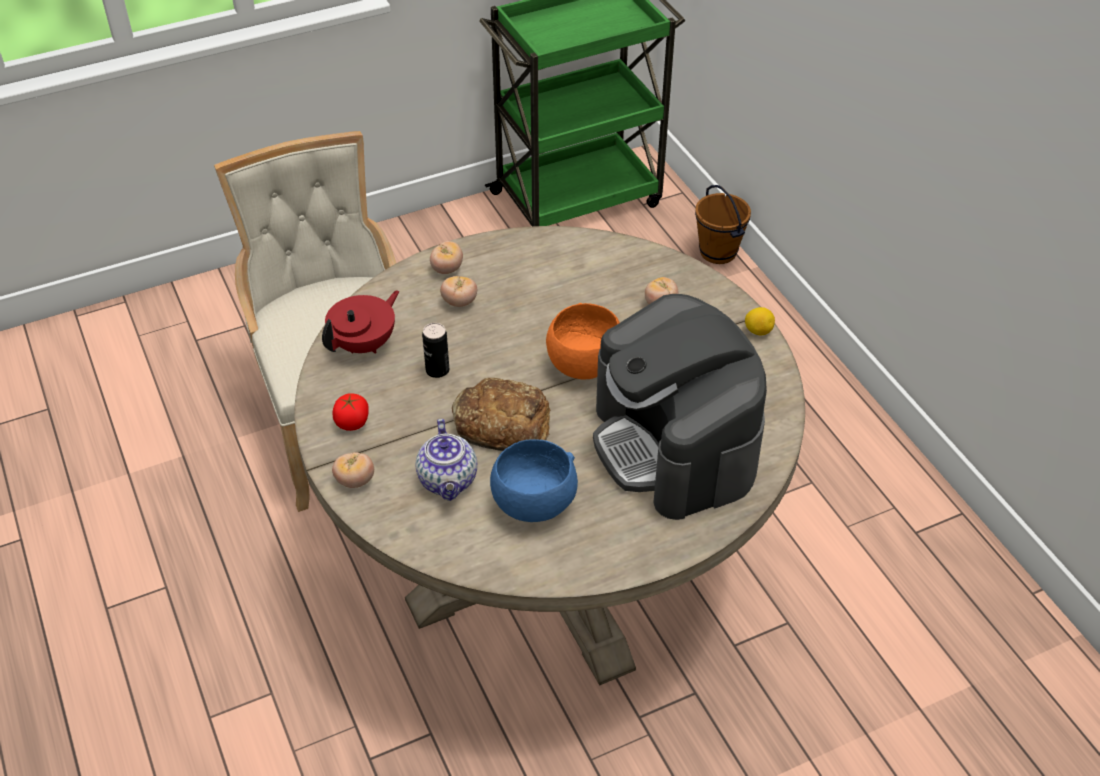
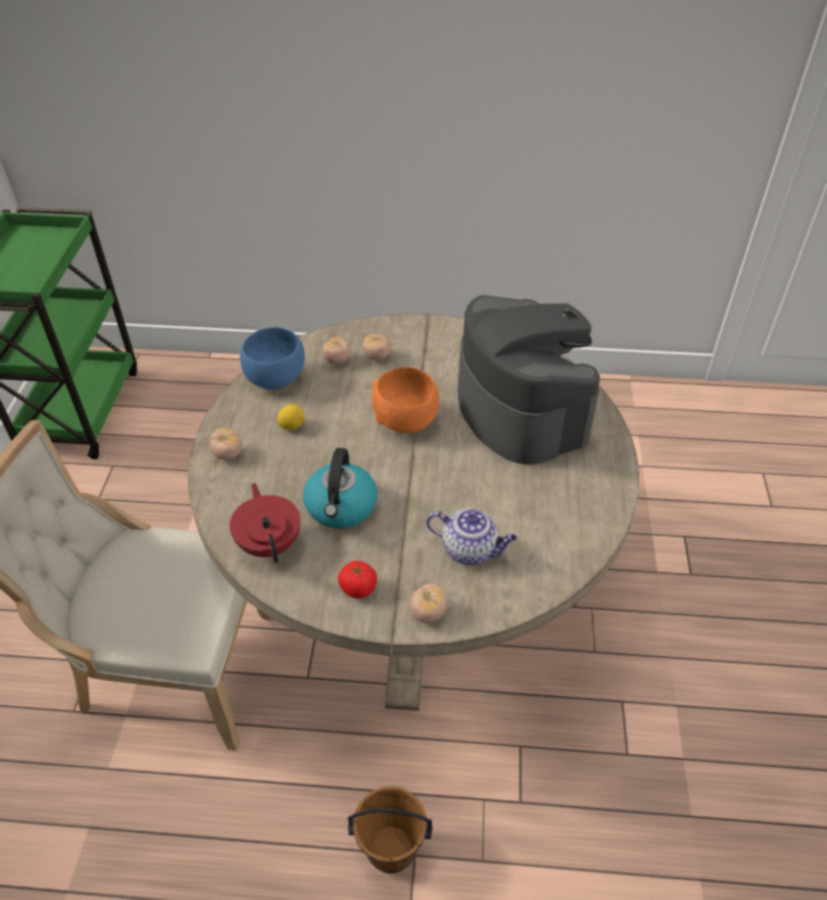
camera: 60 degrees left, 0 degrees up
can [422,323,449,378] -> kettle [303,448,377,529]
tomato [440,276,477,307] -> tomato moved to [322,337,351,364]
bread [452,378,551,451] -> none
blue bowl [490,439,578,522] -> blue bowl moved to [240,327,305,389]
coffee machine [593,294,767,520] -> coffee machine turned 120 degrees counterclockwise [458,295,600,465]
brown bucket [695,185,751,264] -> brown bucket moved to [348,786,432,873]
lemon [745,307,775,335] -> lemon moved to [277,404,305,430]

